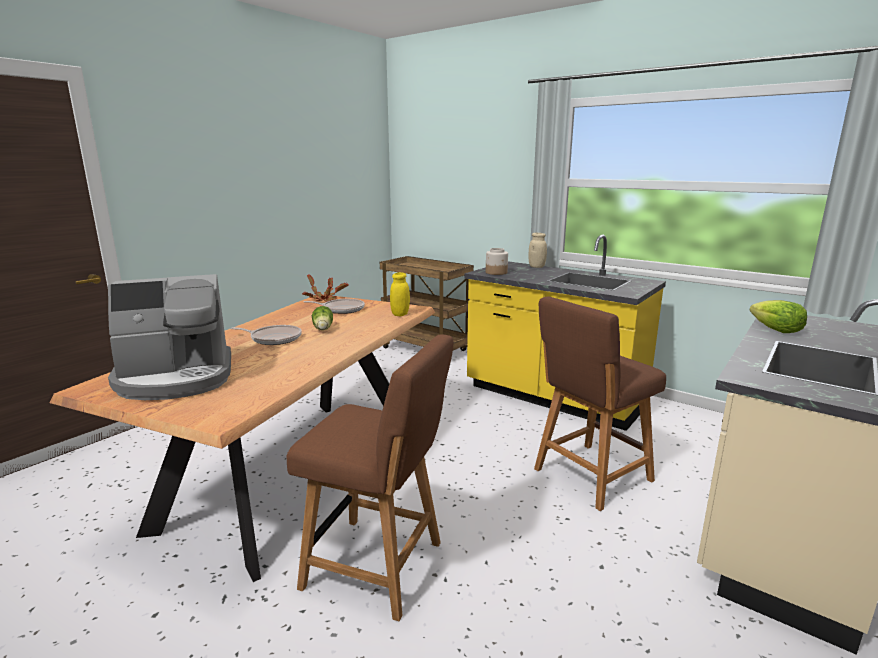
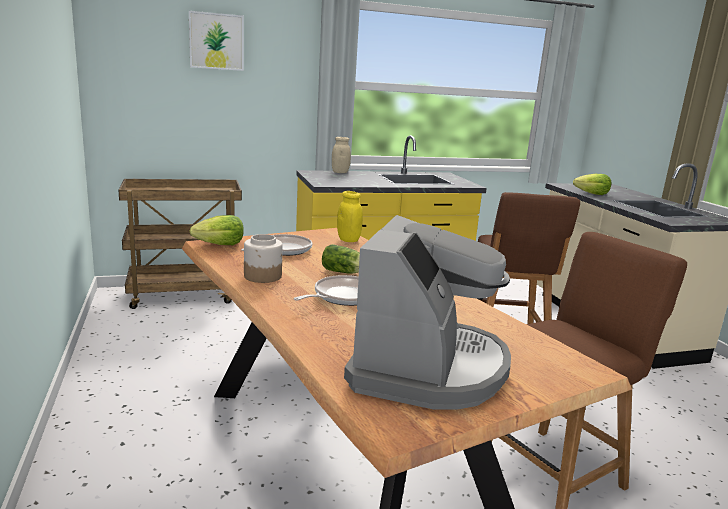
camera: 55 degrees left, 0 degrees up
potted plant [302,275,349,302] -> lettuce [190,215,244,245]
jar [486,248,508,275] -> jar moved to [244,234,283,283]
none -> picture [189,11,244,71]

